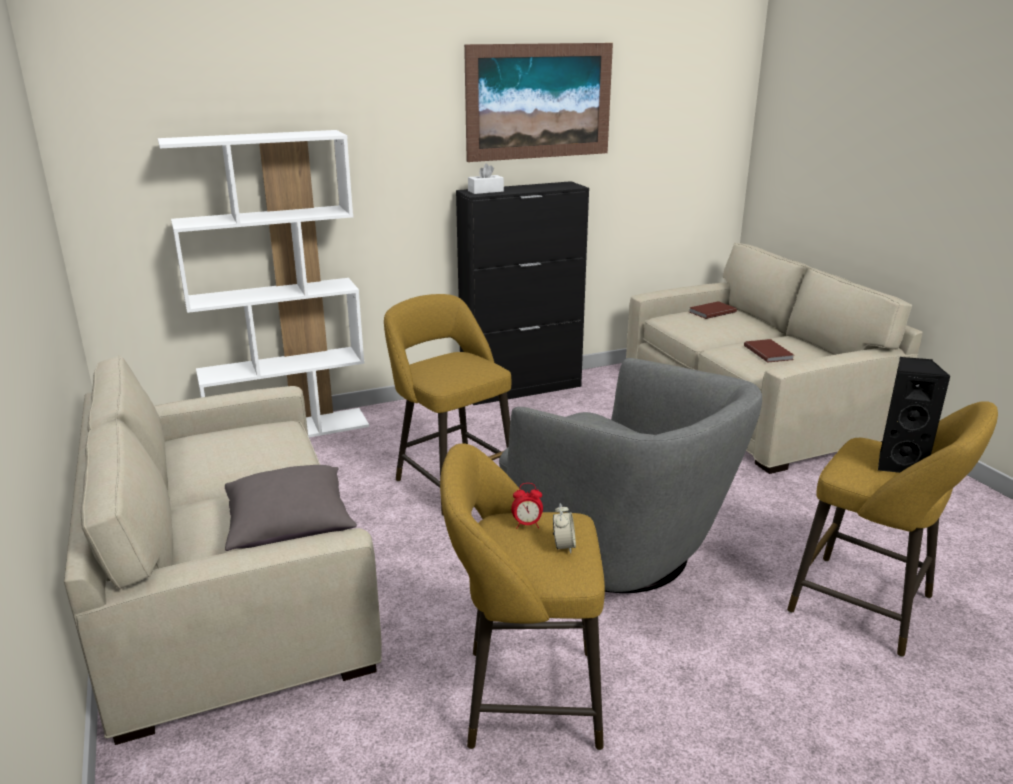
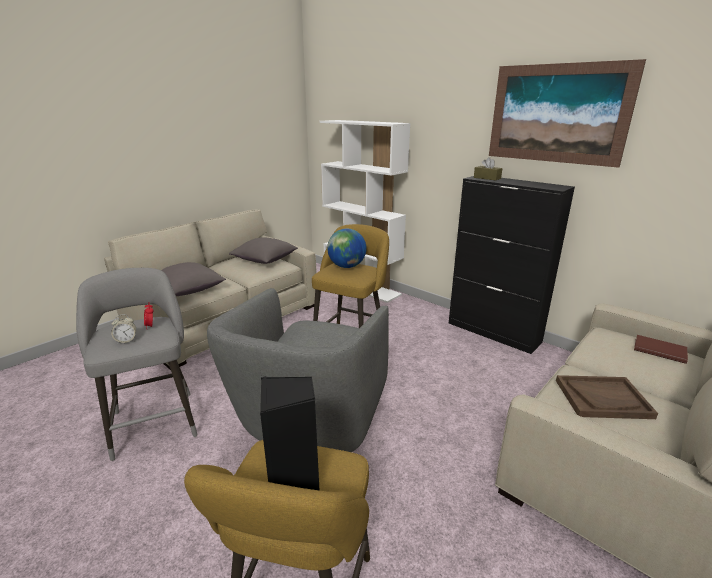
camera: 65 degrees right, 0 degrees up
yellow stool [440,443,605,750] -> grey stool [76,268,198,461]
white tissue box [468,164,504,194] -> brown tissue box [474,157,503,181]
brown book [744,339,794,362] -> brown tray [556,375,658,419]
none -> grey pillow [229,237,298,264]
none -> globe [327,228,367,268]

